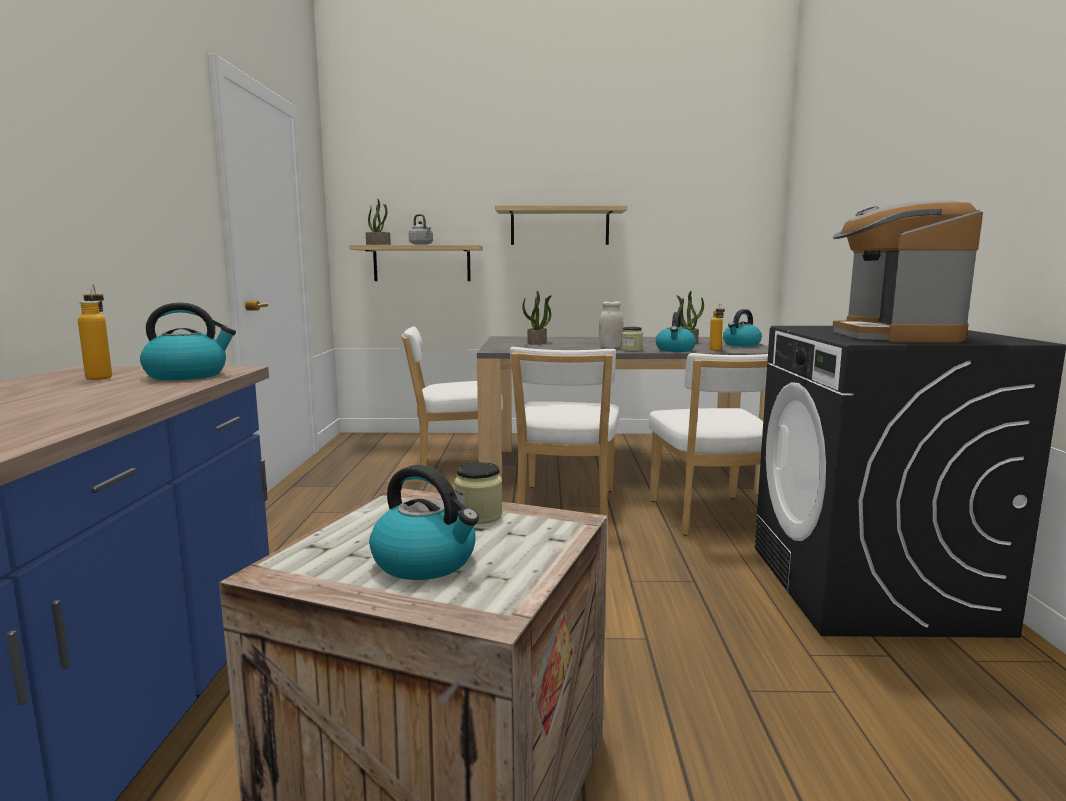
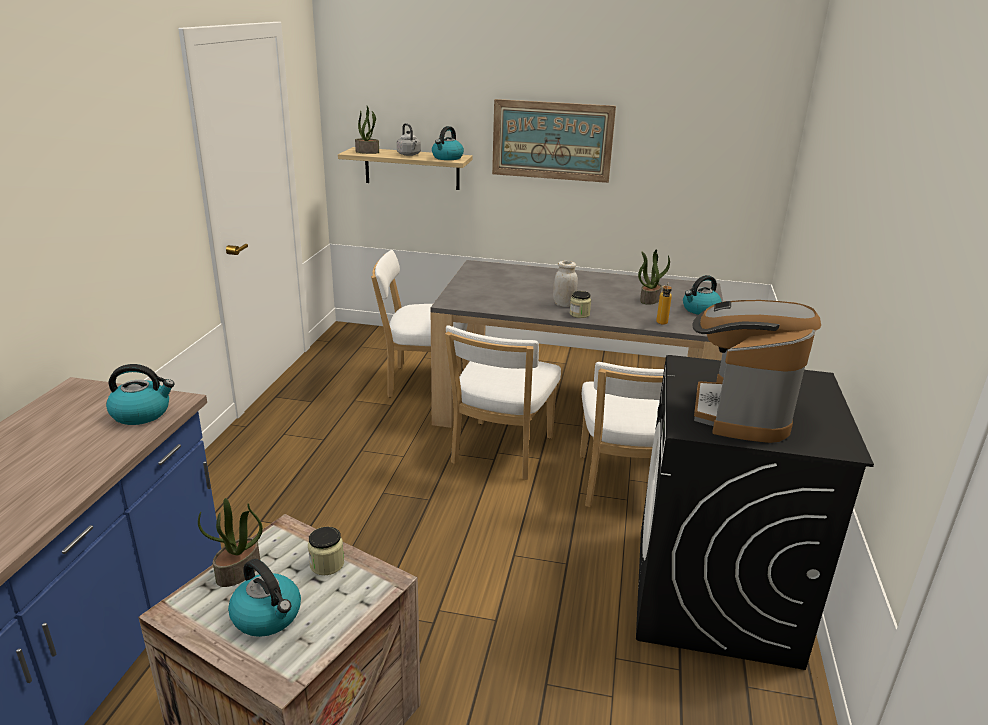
camera: 10 degrees right, 15 degrees up
bottle [78,284,112,380] -> none
shelf [495,205,627,245] -> picture [492,99,616,183]
potted plant [522,291,552,345] -> potted plant moved to [198,498,263,587]
kettle [656,312,696,352] -> kettle moved to [432,126,464,160]

